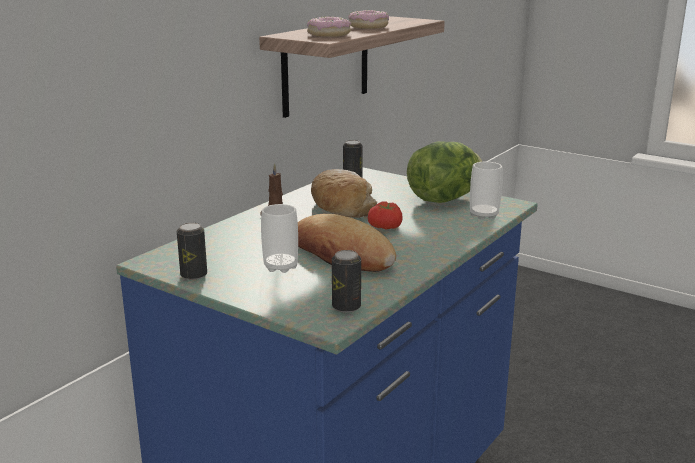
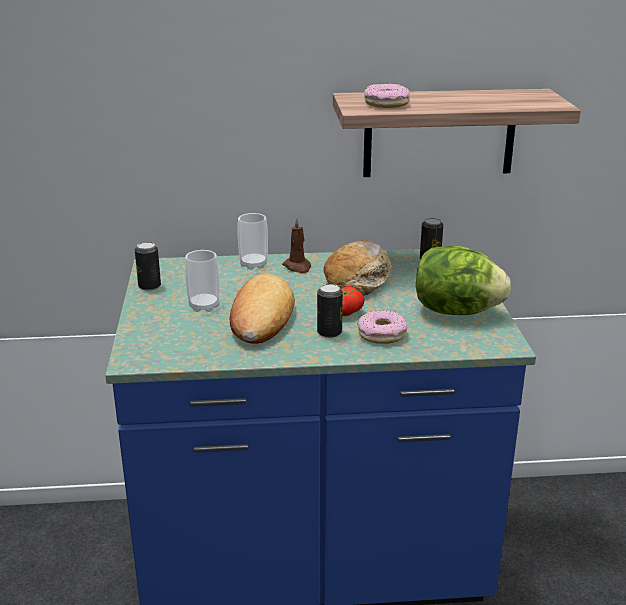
camera: 50 degrees right, 5 degrees up
can [332,250,361,313] -> can moved to [317,284,343,338]
donut [349,10,389,29] -> donut moved to [357,310,407,344]
cup [470,162,503,220] -> cup moved to [238,213,268,270]

